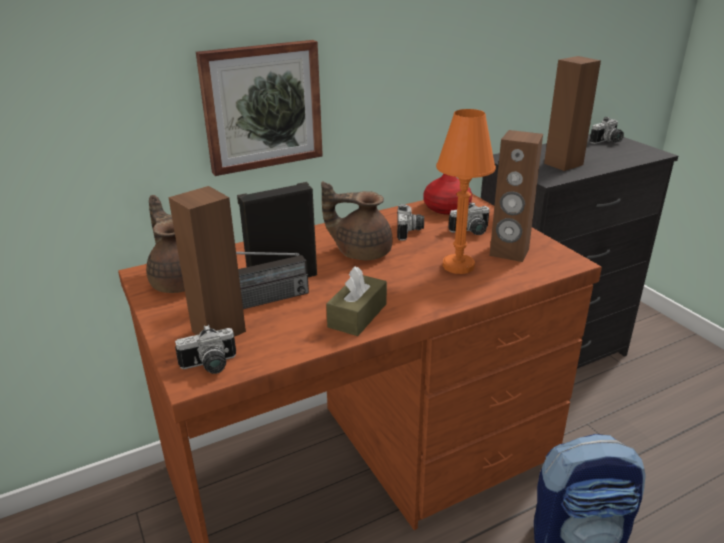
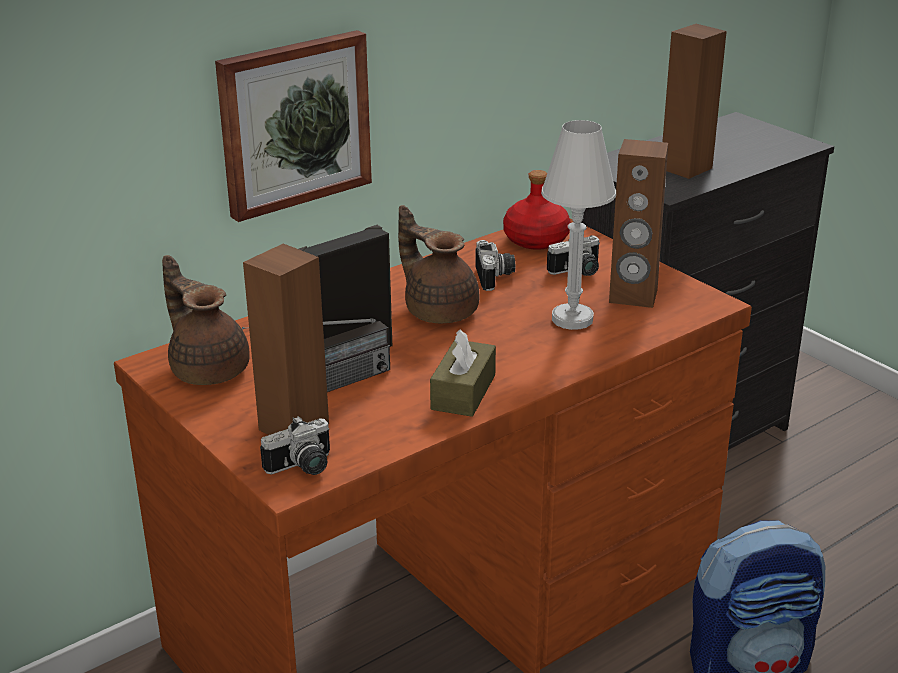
camera: 10 degrees left, 0 degrees up
brown teapot [321,181,393,260] -> brown teapot turned 45 degrees clockwise [398,205,480,323]
orange table lamp [436,109,496,274] -> white table lamp [541,120,616,330]
camera [590,117,624,144] -> none

